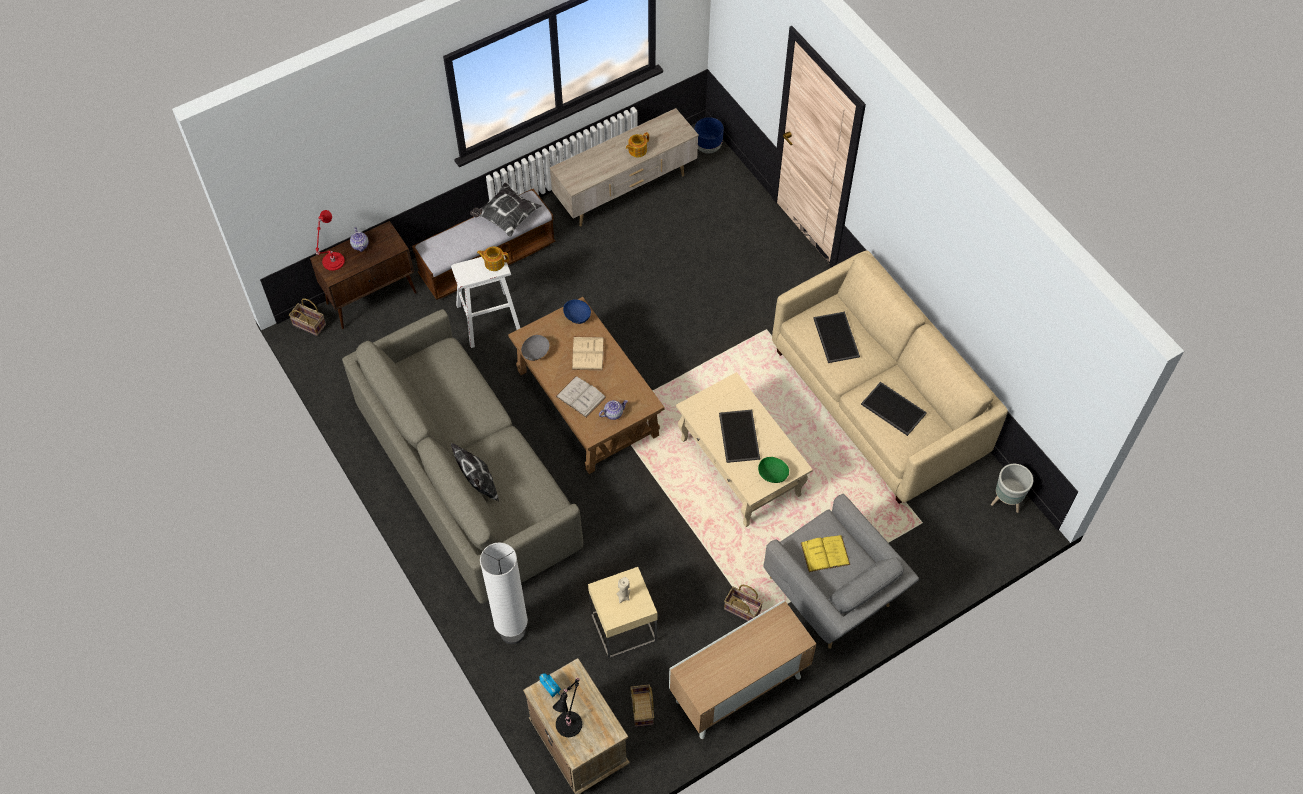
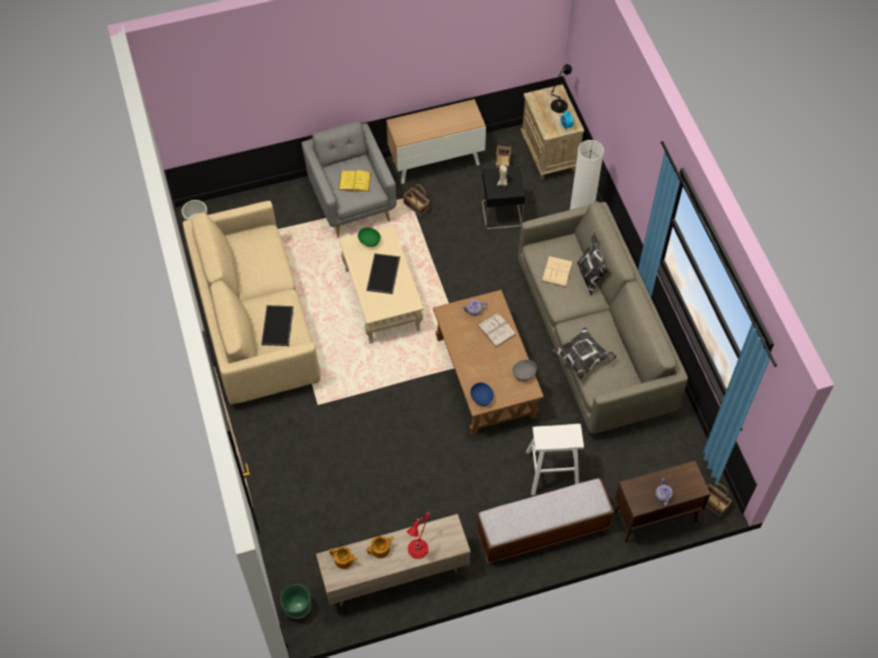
camera: 165 degrees left, 0 degrees up
red table lamp [316,210,345,271] -> red table lamp moved to [407,512,430,559]
pillow [470,183,542,237] -> pillow moved to [552,327,616,380]
teapot [477,246,509,271] -> teapot moved to [330,547,358,569]
beige book [572,337,604,370] -> beige book moved to [542,256,573,287]
beige side table [588,567,657,659] -> black side table [482,166,525,230]
blue planter [695,117,724,154] -> green planter [280,584,311,619]
tray [861,382,927,436] -> none

